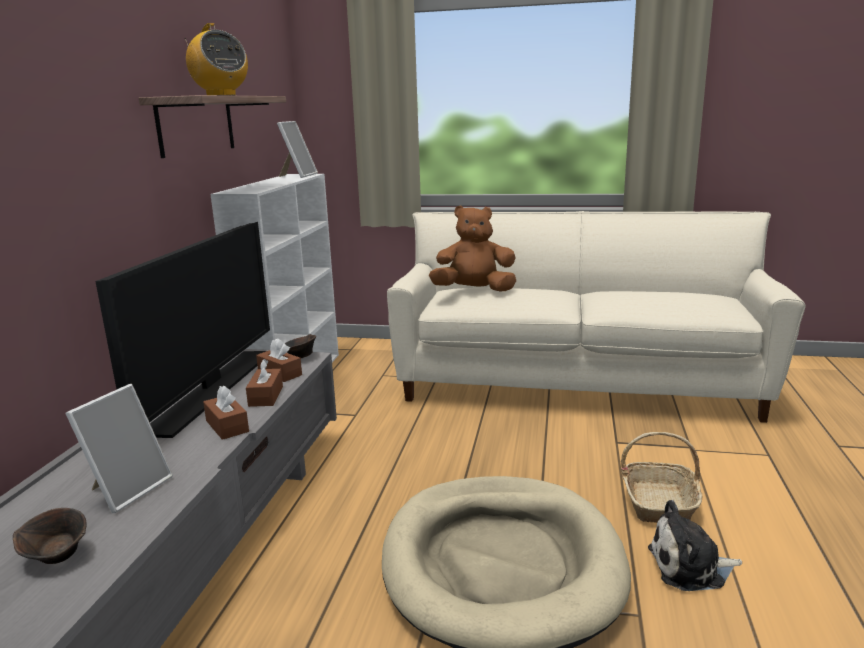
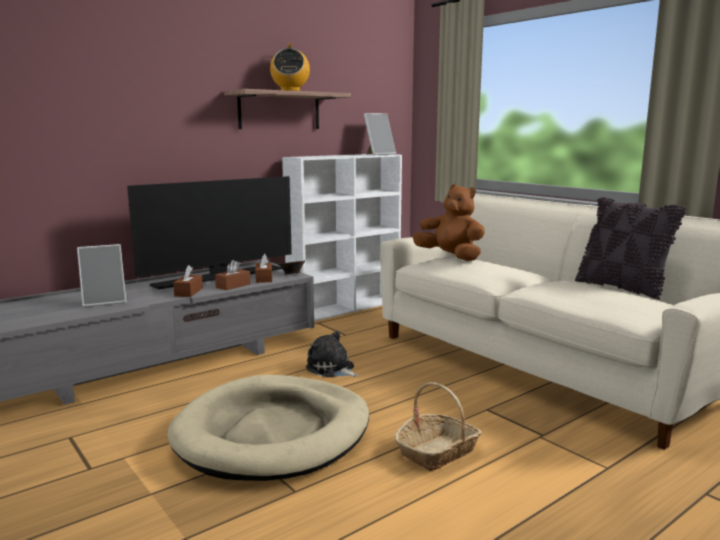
camera: 40 degrees right, 5 degrees down
brown bowl [13,508,87,564] -> none
plush toy [648,500,742,591] -> plush toy moved to [306,330,359,377]
none -> black pillow [575,197,687,300]

